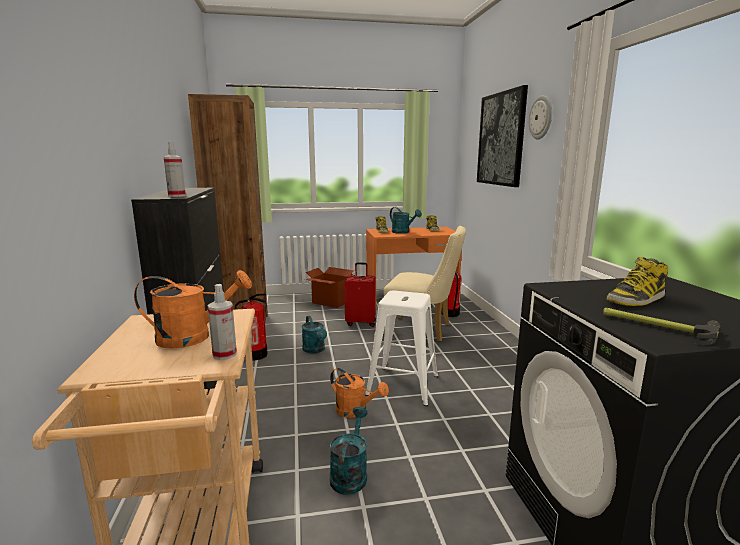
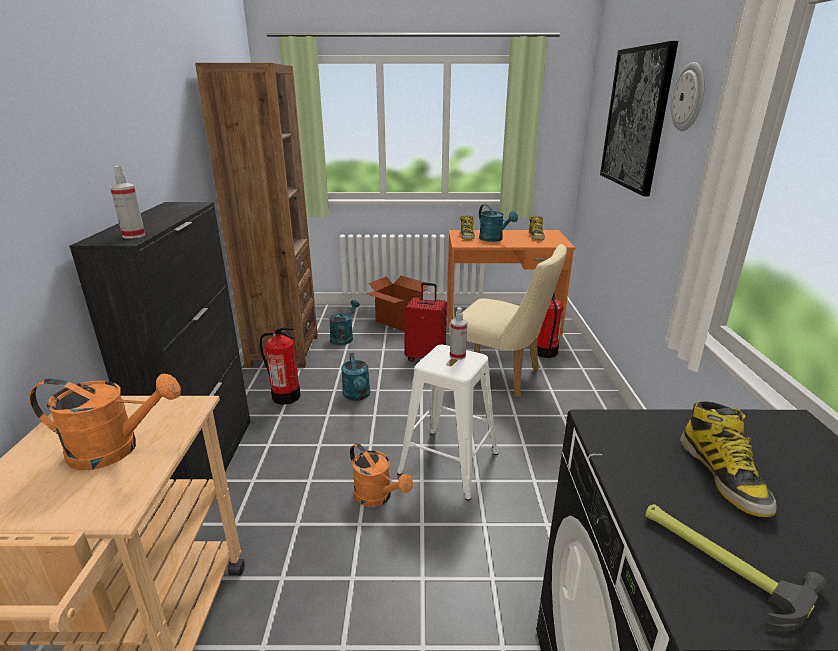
camera: 10 degrees right, 10 degrees up
spray bottle [208,284,237,360] -> spray bottle moved to [450,307,467,360]
turquoise watering can [330,407,368,495] -> turquoise watering can moved to [329,300,360,345]
boot [606,257,668,306] -> boot turned 75 degrees counterclockwise [680,401,777,517]

